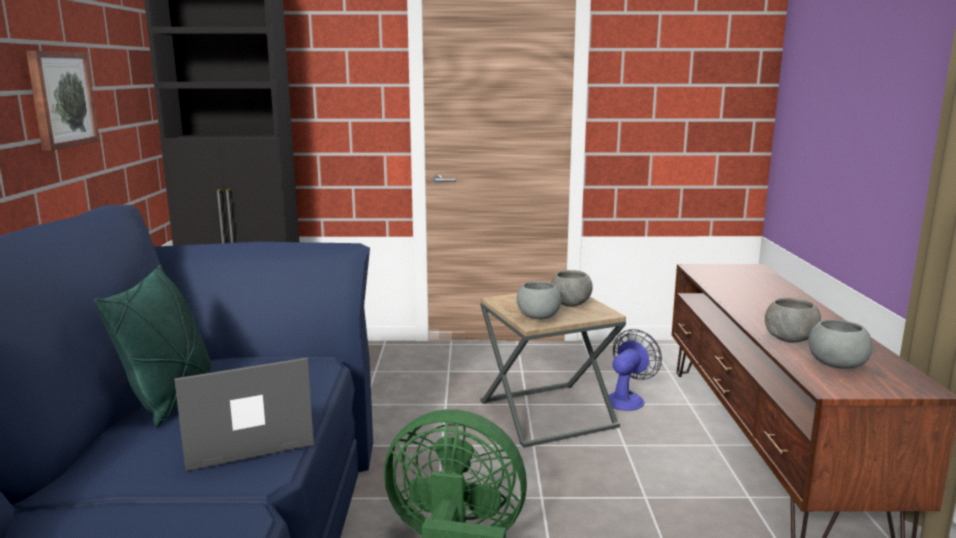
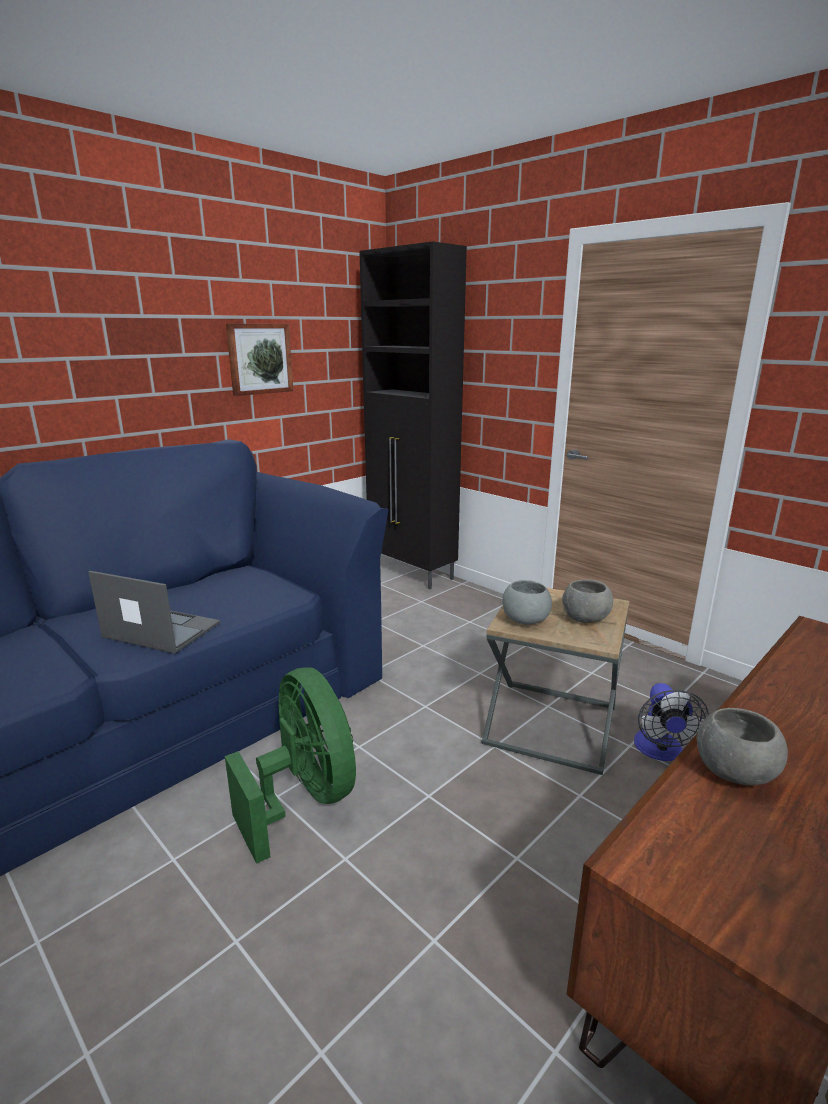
camera: 45 degrees right, 5 degrees up
green pillow [94,265,212,428] -> none
fan [609,329,662,411] -> fan turned 105 degrees clockwise [634,683,709,761]
grey bowl [808,320,872,369] -> none

